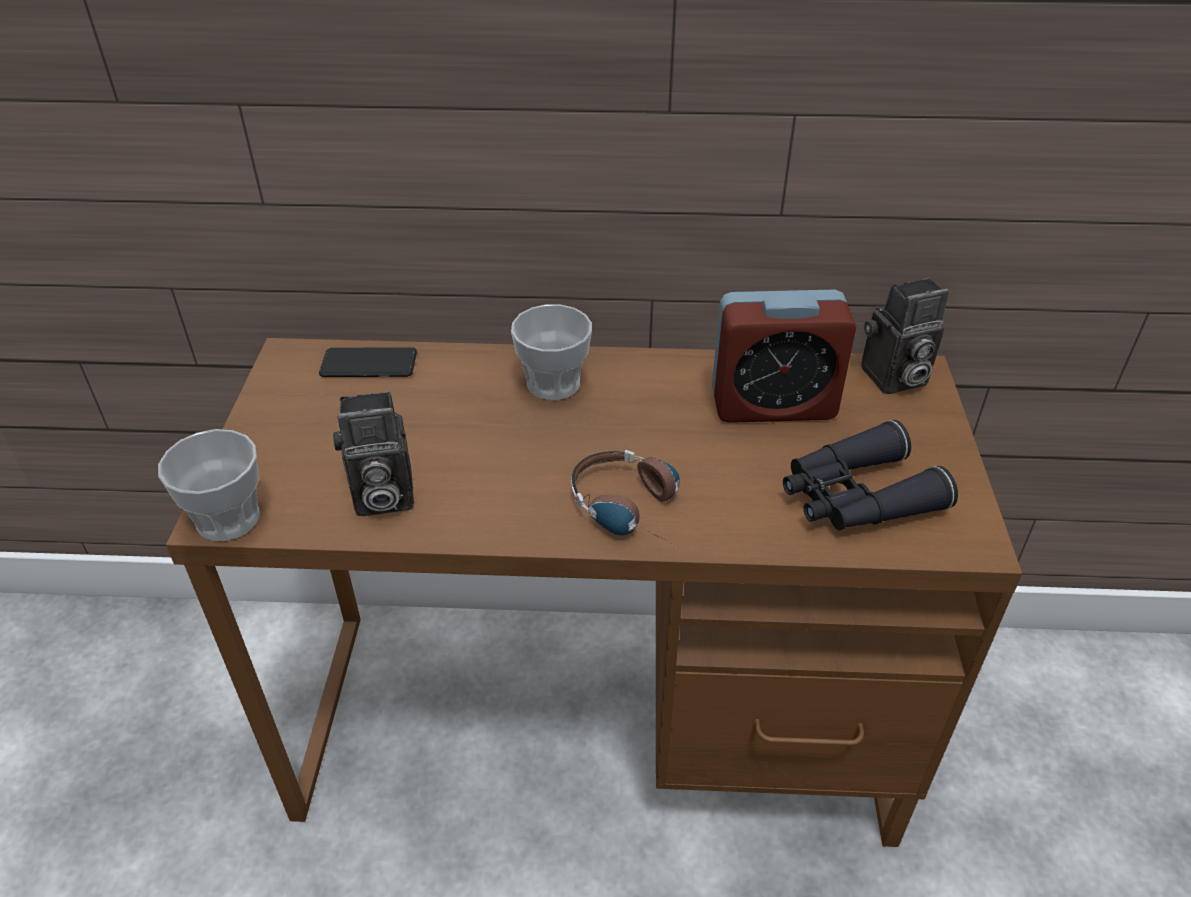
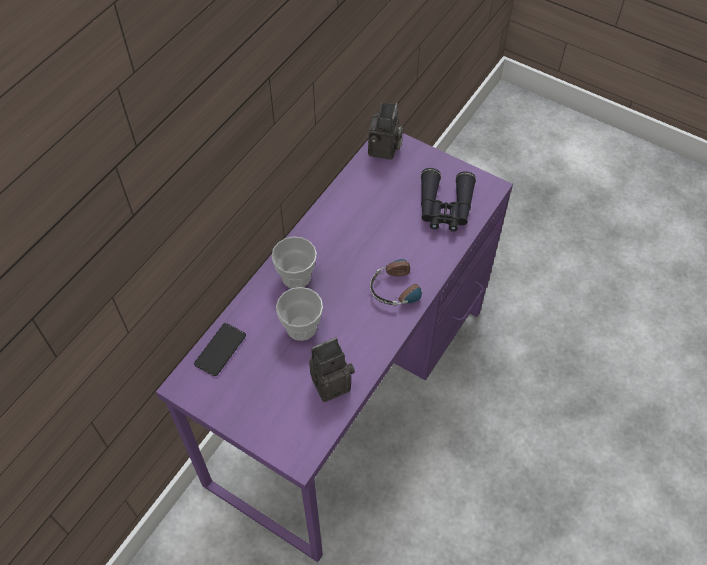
camera: 60 degrees left, 15 degrees up
cup [158,429,260,541] -> cup moved to [276,287,323,341]
brown desk [166,338,1022,847] -> purple desk [156,133,513,562]
camera [333,391,414,516] -> camera turned 135 degrees counterclockwise [309,337,355,402]
alarm clock [712,290,857,423] -> none

